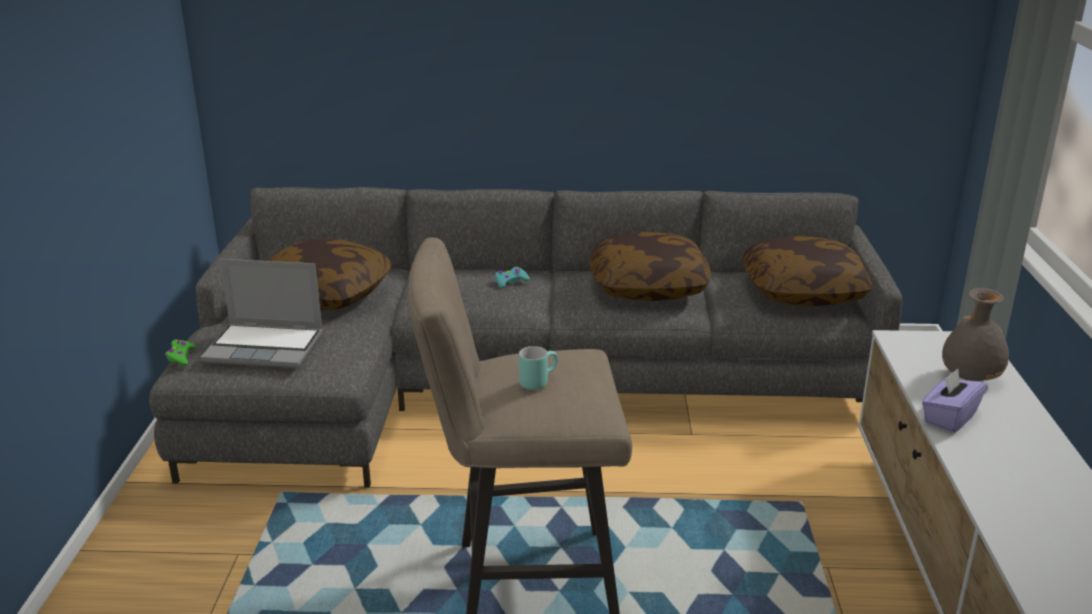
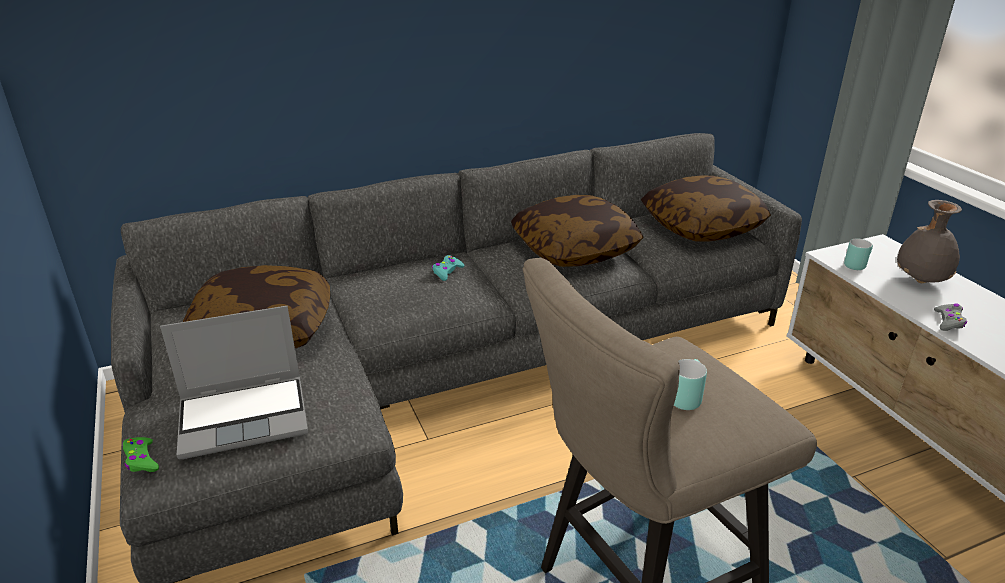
camera: 25 degrees left, 5 degrees up
purple tissue box [922,368,986,433] -> grey game controller [934,304,967,331]
none -> turquoise mug [844,238,873,270]

